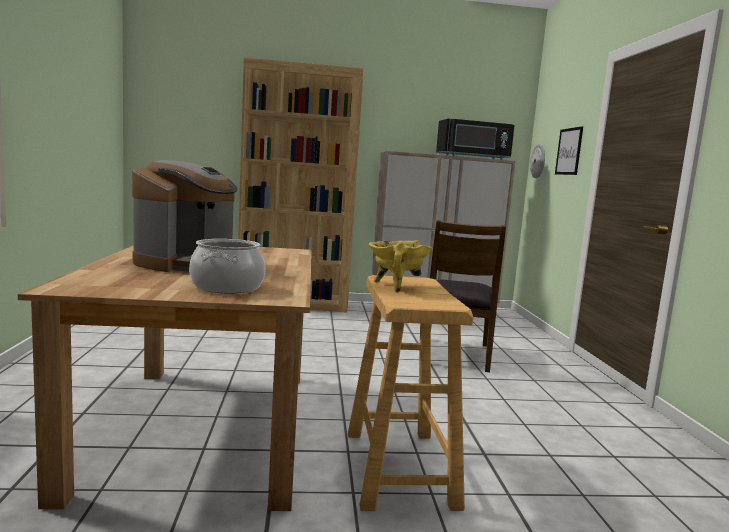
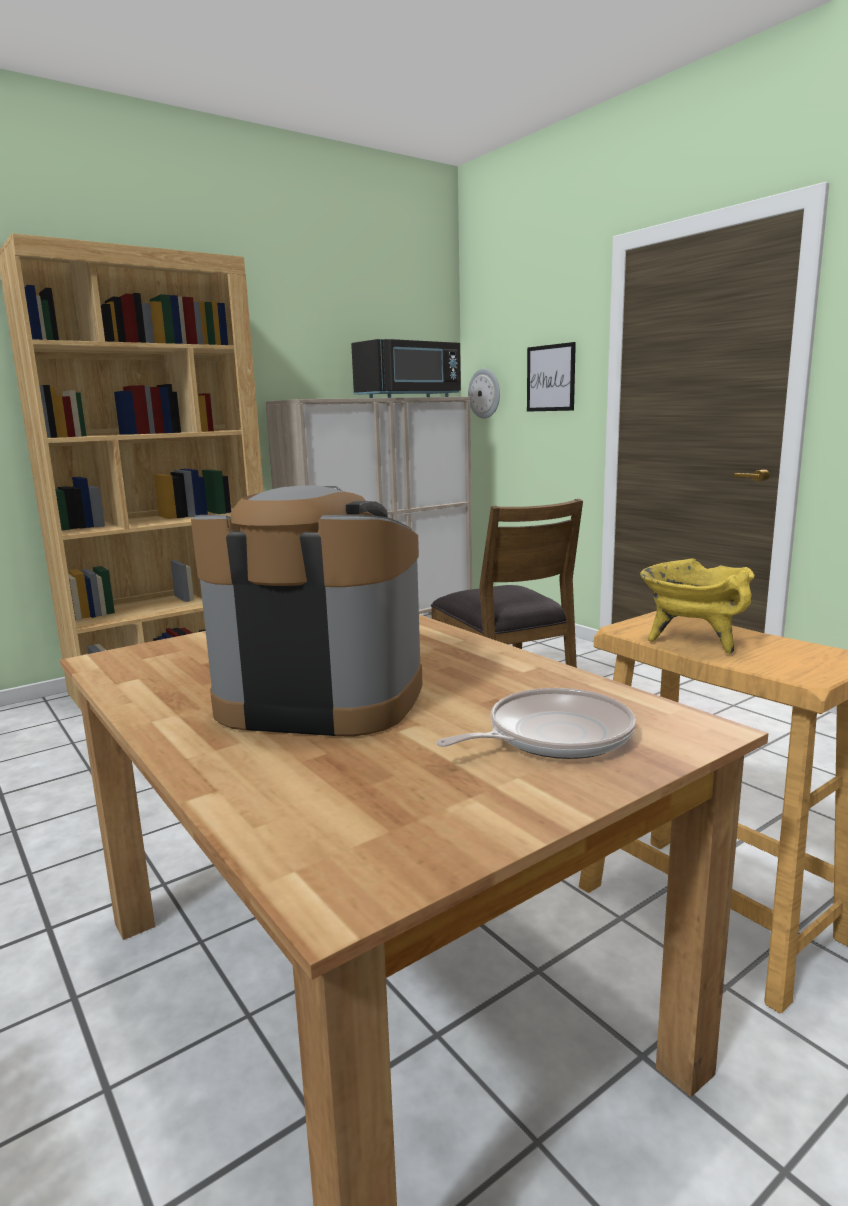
camera: 30 degrees left, 5 degrees up
coffee machine [132,160,238,272] -> coffee machine turned 75 degrees counterclockwise [191,485,423,737]
cooking pot [189,239,265,293] -> frying pan [436,688,636,759]

